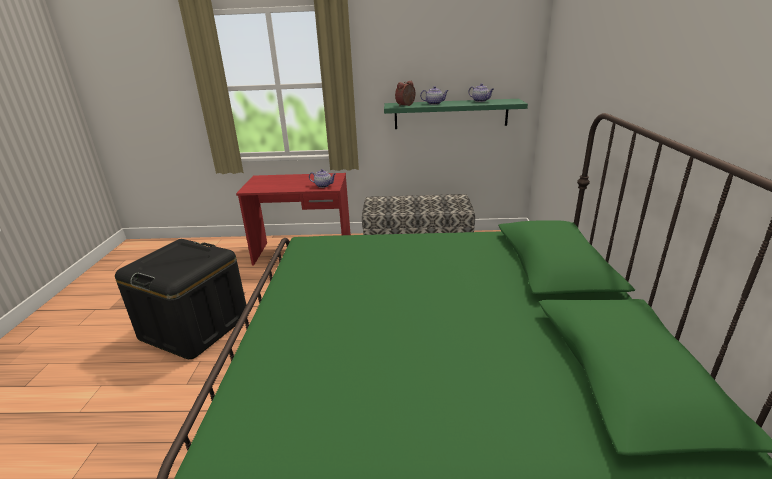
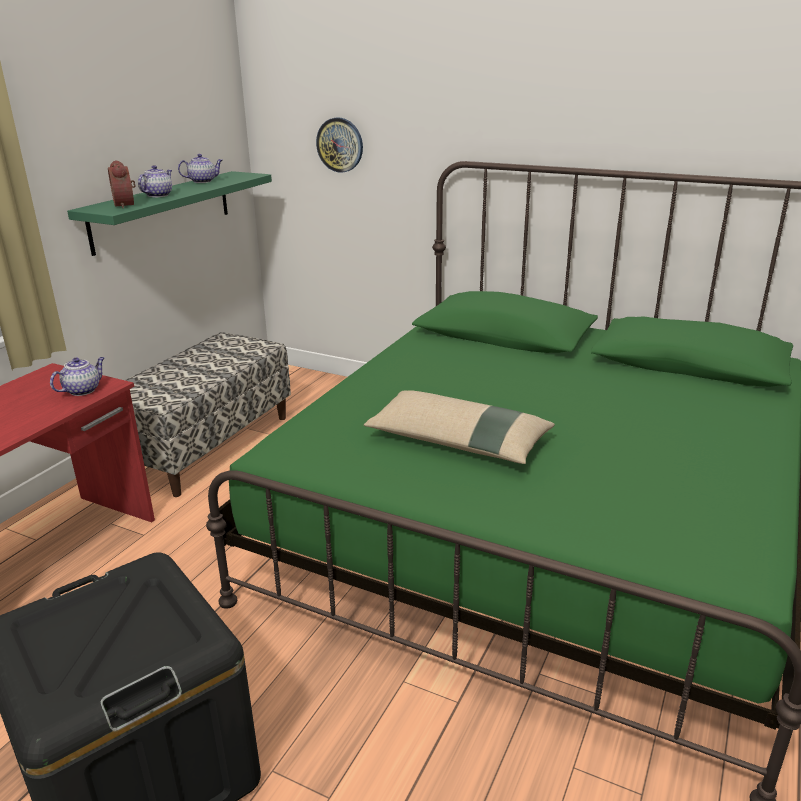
camera: 65 degrees left, 0 degrees up
none -> wall clock [316,118,363,173]
none -> beige pillow [364,390,555,464]

